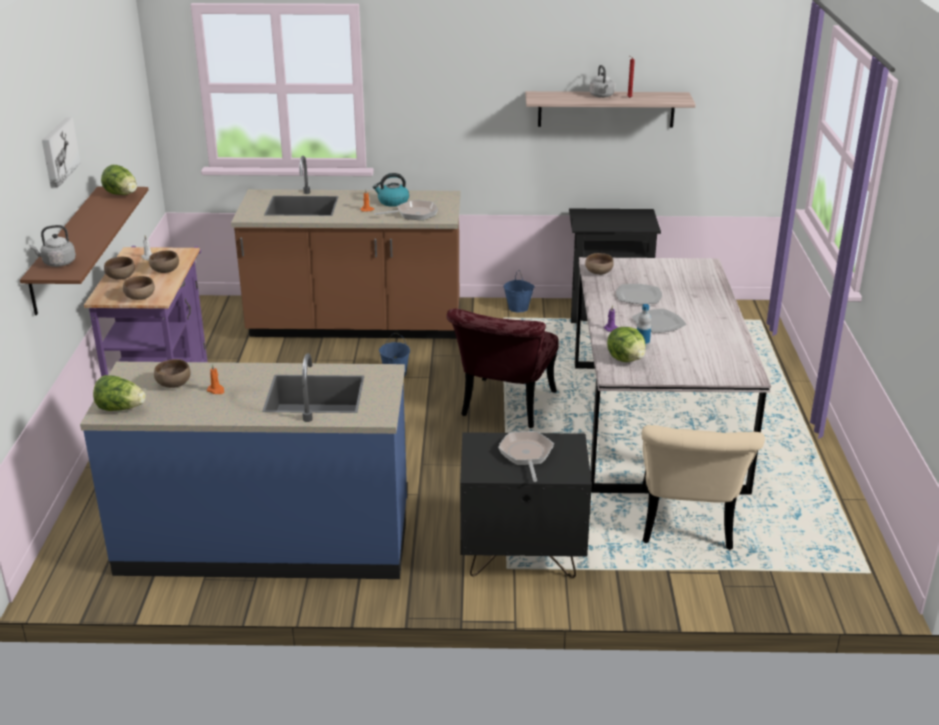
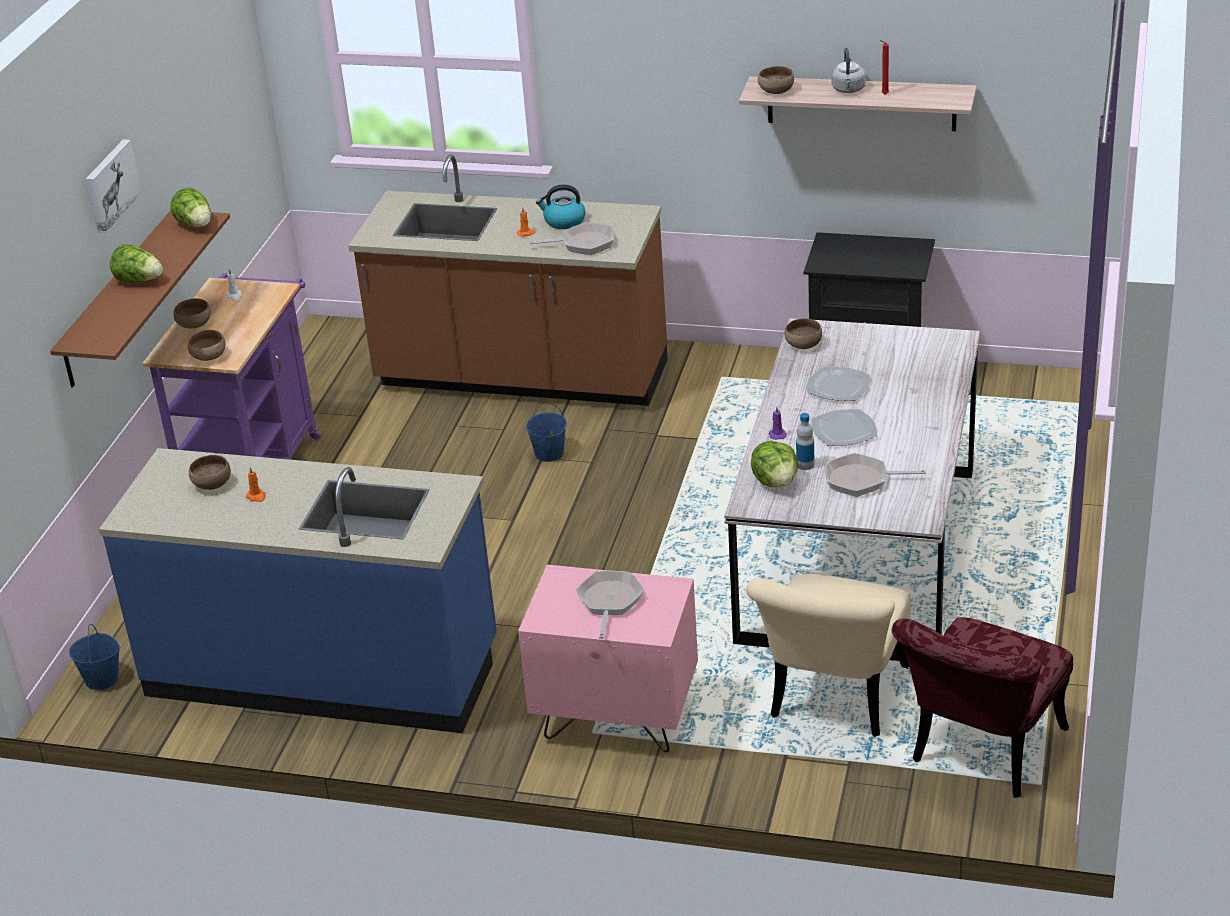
camera: 15 degrees right, 5 degrees up
grey kettle [30,225,76,267] -> none
lettuce [93,375,146,411] -> lettuce moved to [110,244,163,283]
brown bowl [149,250,179,273] -> brown bowl moved to [758,66,794,94]
red chair [446,309,559,428] -> red chair moved to [892,617,1073,798]
black nightstand [460,432,592,578] -> pink nightstand [518,565,698,752]
blue bucket [504,270,535,312] -> blue bucket moved to [69,624,120,690]
none -> frying pan [825,453,926,497]

